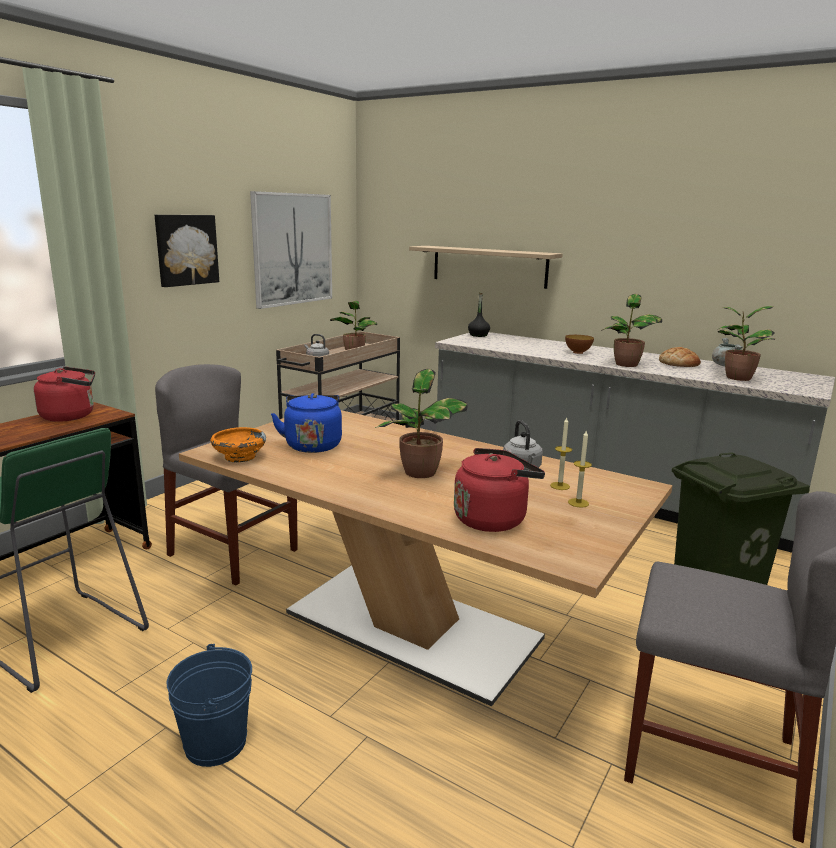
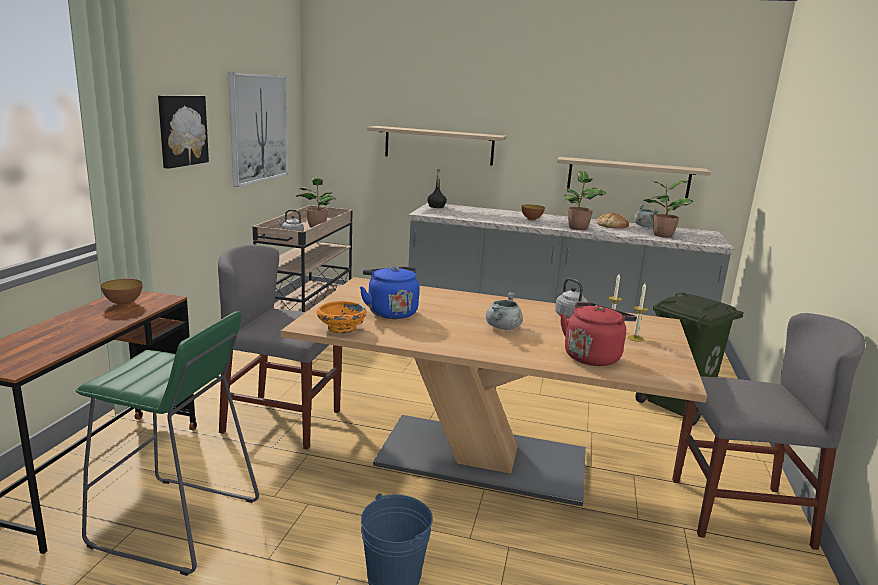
camera: 20 degrees left, 0 degrees up
red kettle [34,366,95,422] -> bowl [101,279,143,306]
potted plant [375,369,468,478] -> grey cooking pot [486,292,523,330]
none -> shelf [557,157,711,198]

